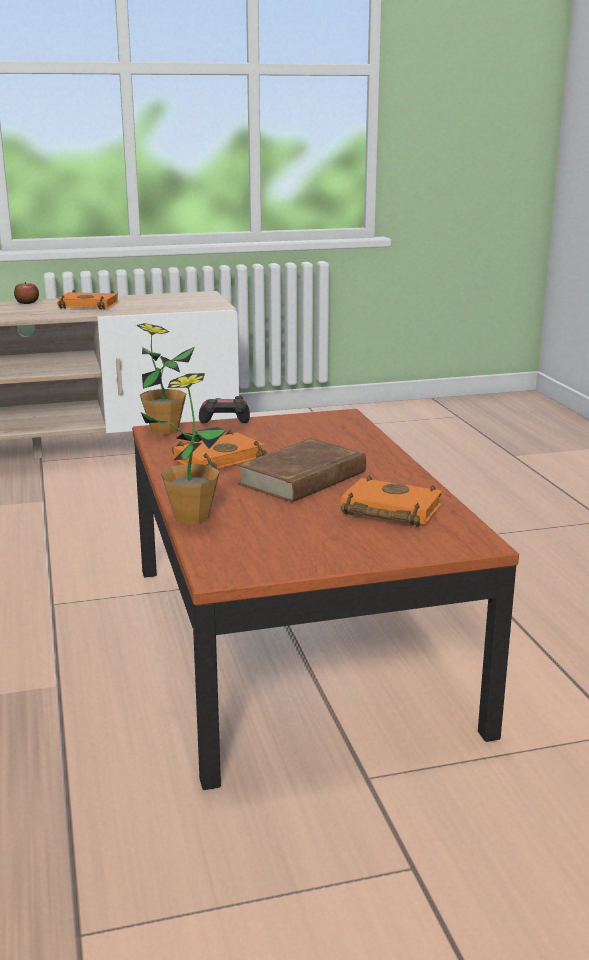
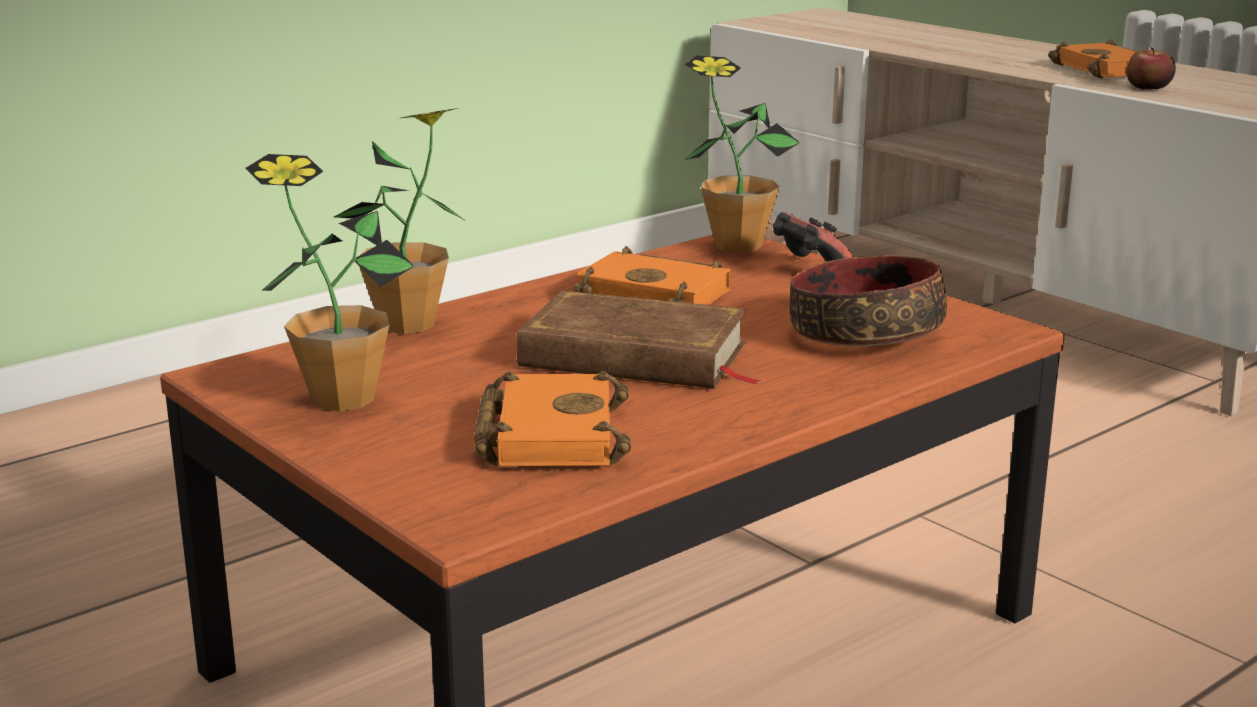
camera: 65 degrees right, 0 degrees up
apple [14,282,39,304] -> apple moved to [1127,47,1176,90]
none -> potted plant [246,154,415,411]
none -> bowl [790,255,947,346]

